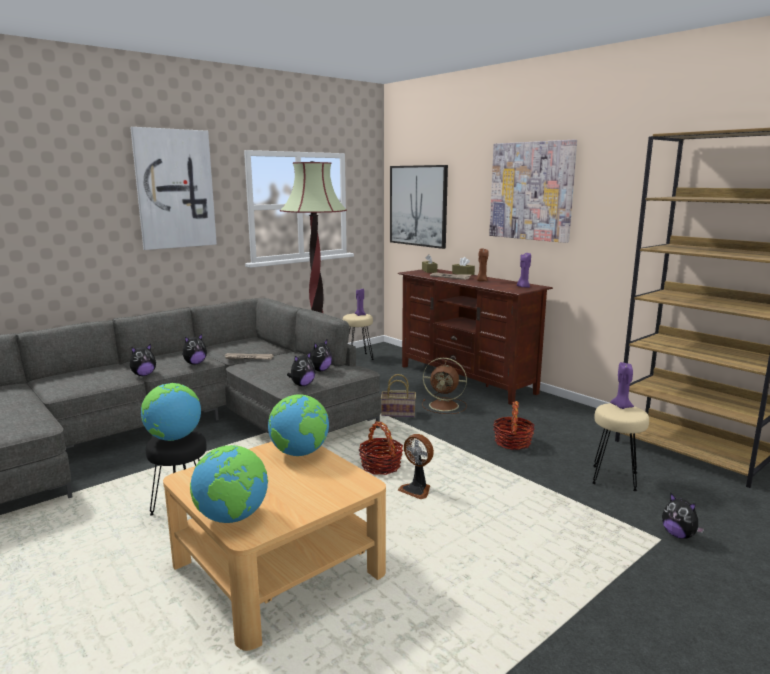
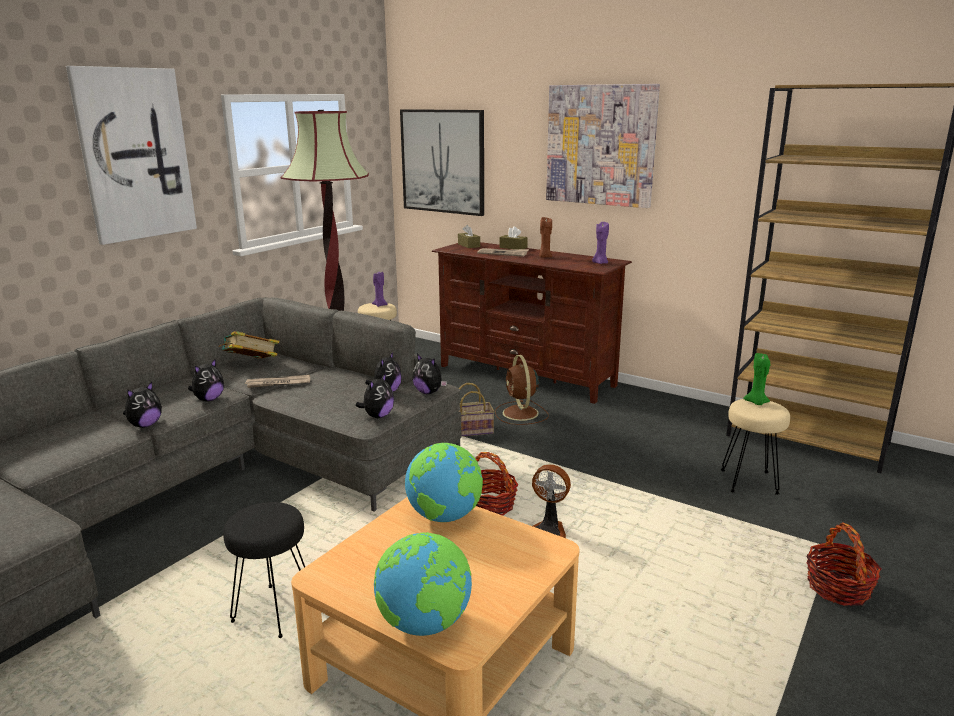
camera: 15 degrees left, 5 degrees up
globe [141,383,201,441] -> none
brown fan [422,358,467,414] -> brown fan turned 75 degrees clockwise [495,355,549,425]
basket [493,401,535,450] -> basket moved to [806,523,882,606]
purple candle [610,362,634,409] -> green candle [743,353,770,405]
plush toy [662,493,705,539] -> plush toy moved to [412,354,447,394]
none -> book [219,331,279,359]

